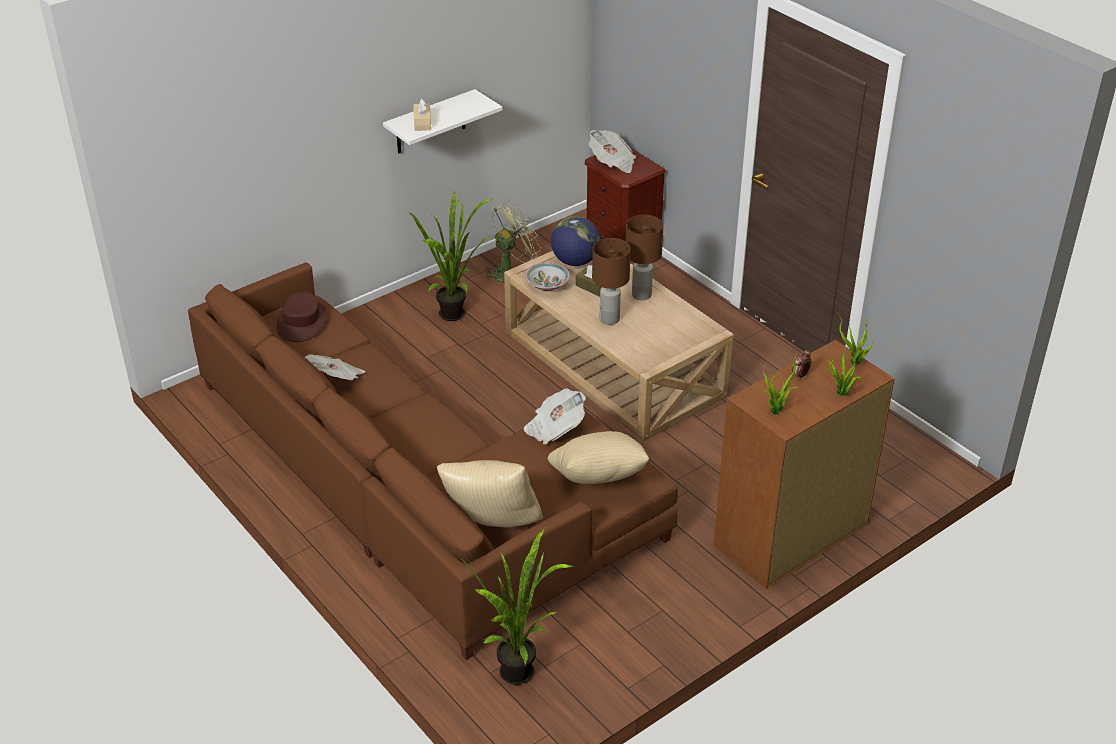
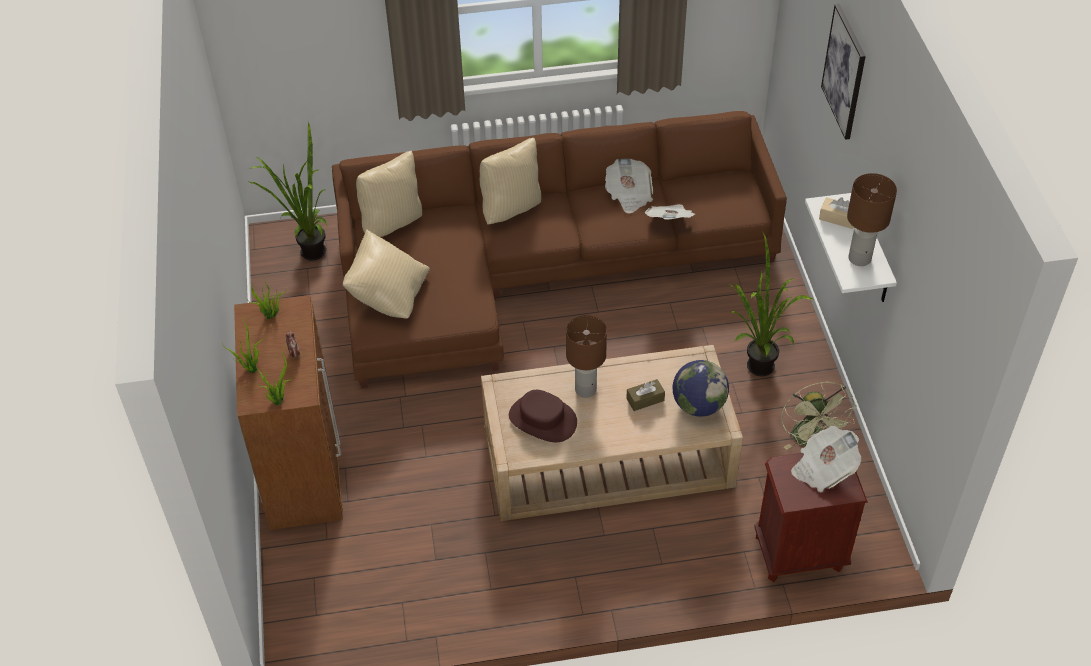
camera: 120 degrees right, 10 degrees up
brown hat [276,292,327,342] -> brown hat moved to [509,390,577,442]
newspaper [524,388,586,445] -> newspaper moved to [645,204,696,220]
bowl [525,262,570,291] -> none
brown table lamp [626,215,663,300] -> brown table lamp moved to [847,173,897,266]
none -> beige pillow [480,138,541,225]
none -> picture [821,4,866,140]

